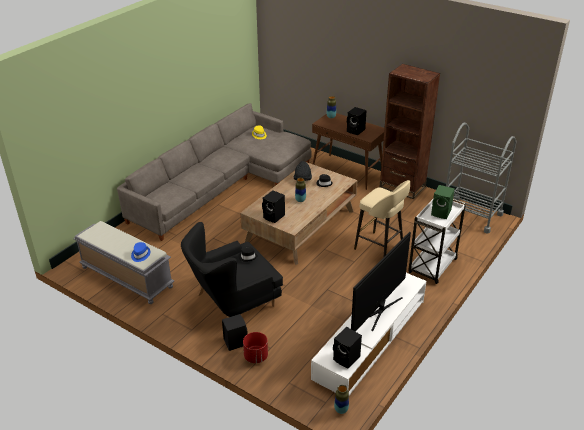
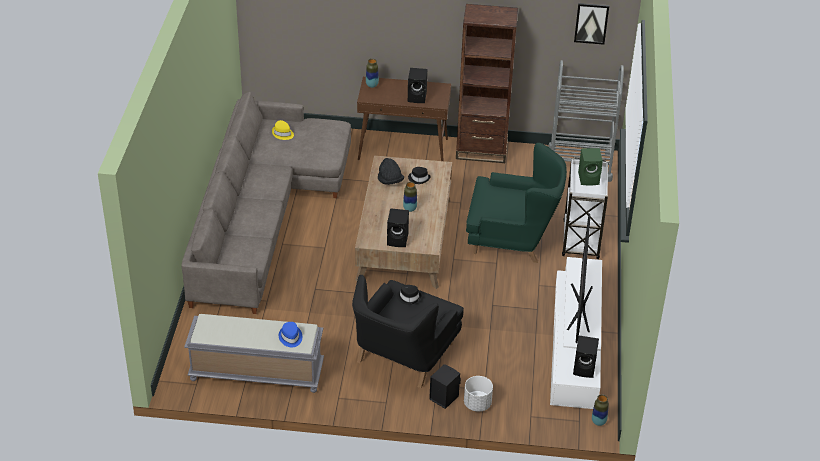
camera: 30 degrees left, 5 degrees up
red planter [243,332,268,363] -> white planter [464,376,493,412]
beige stool [354,180,410,258] -> green armchair [466,143,567,263]
none -> picture [574,3,609,45]

